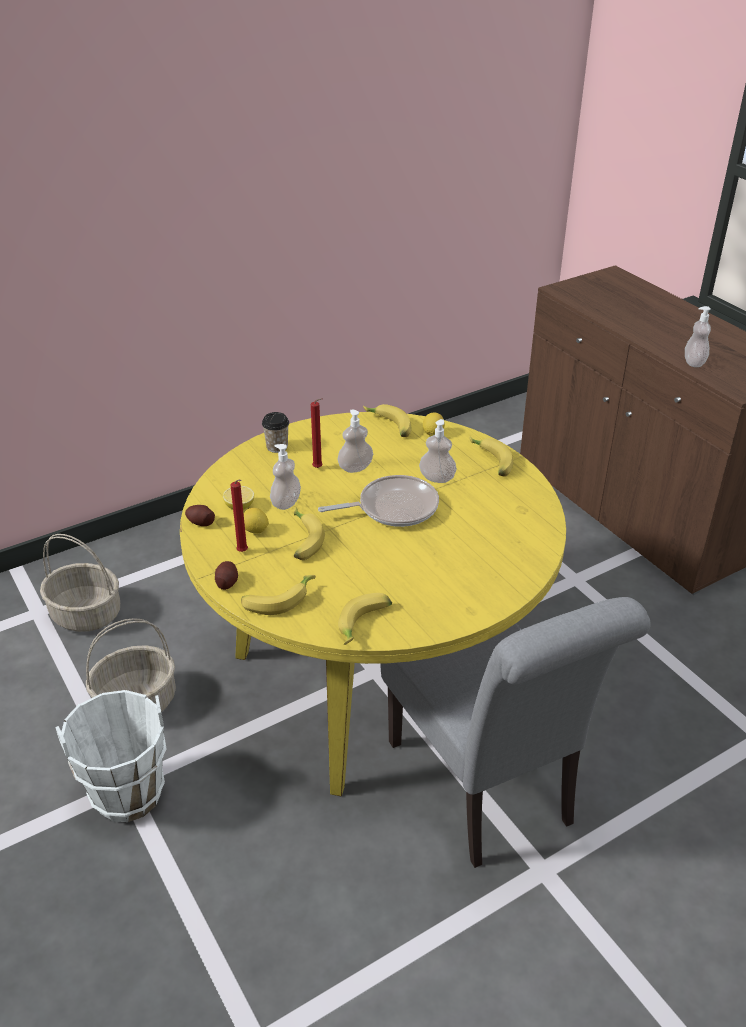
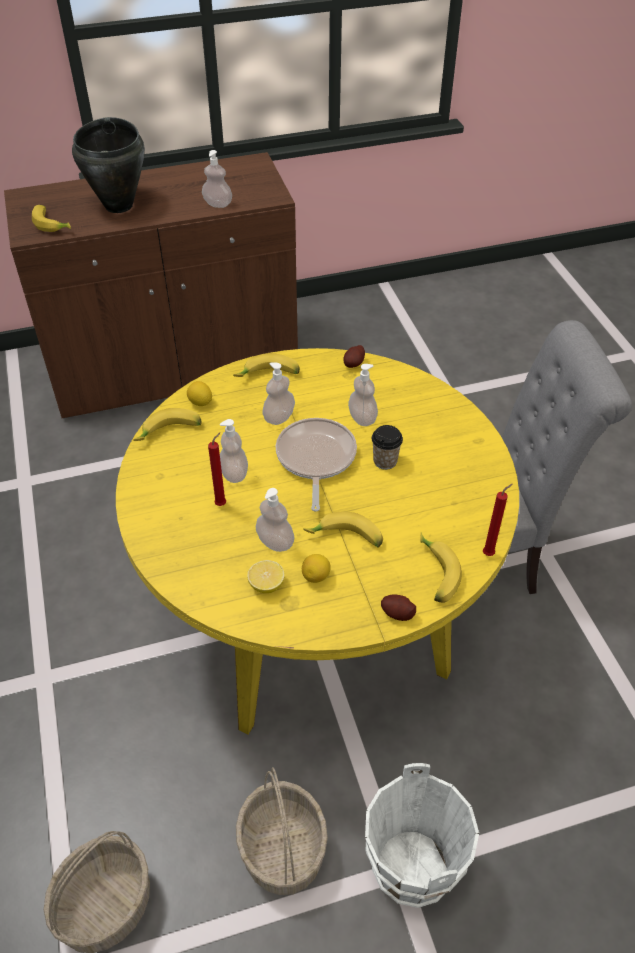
camera: 75 degrees left, 10 degrees up
potato [185,505,215,526] -> potato moved to [343,345,365,368]
red candle [231,480,248,552] -> red candle moved to [483,484,513,556]
cup [262,412,289,453] -> cup moved to [372,425,403,470]
banana [338,593,392,645] -> banana moved to [32,205,71,232]
none -> black cooking pot [72,117,145,213]
none -> soap dispenser [348,364,378,426]

